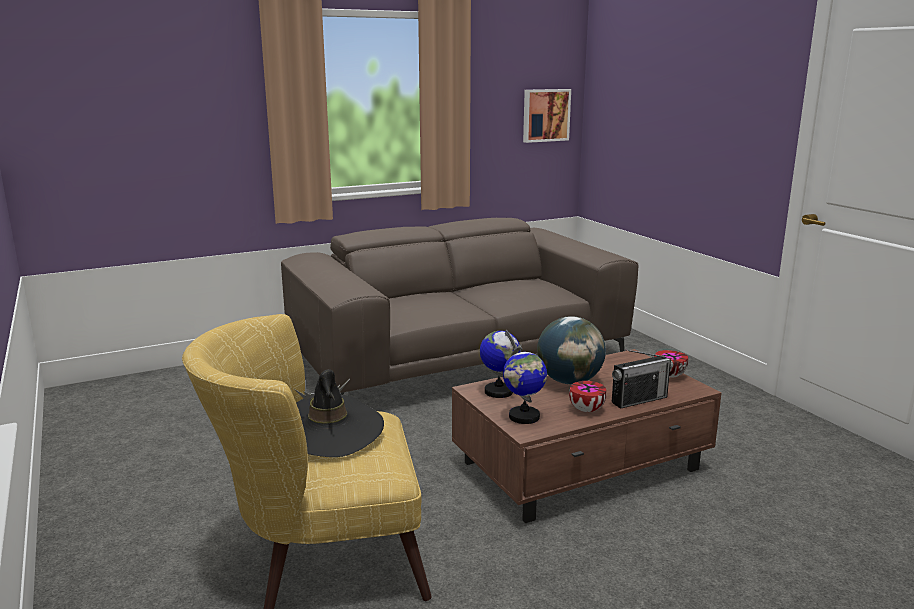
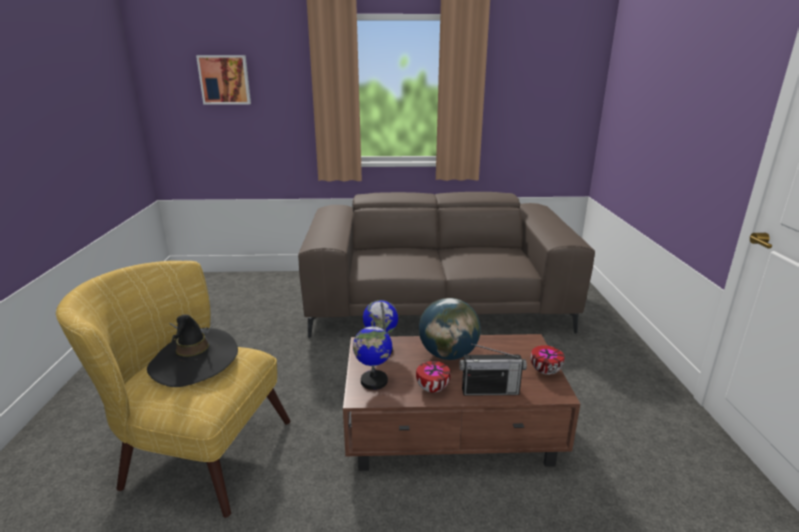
camera: 25 degrees right, 5 degrees up
picture [523,89,571,143] -> picture moved to [196,55,251,105]

